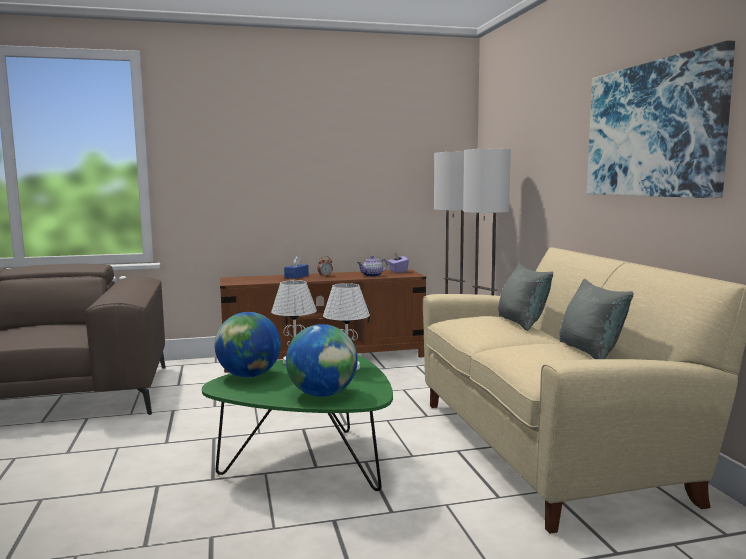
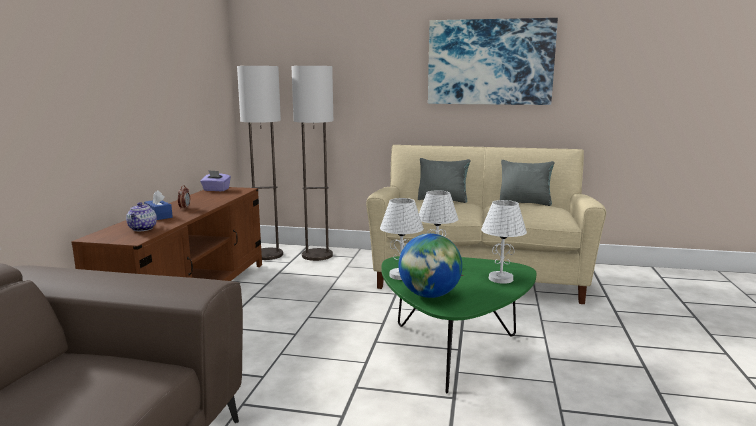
camera: 65 degrees left, 5 degrees up
globe [286,324,358,397] -> white table lamp [481,200,527,284]
teapot [357,256,388,277] -> teapot moved to [126,202,157,231]

